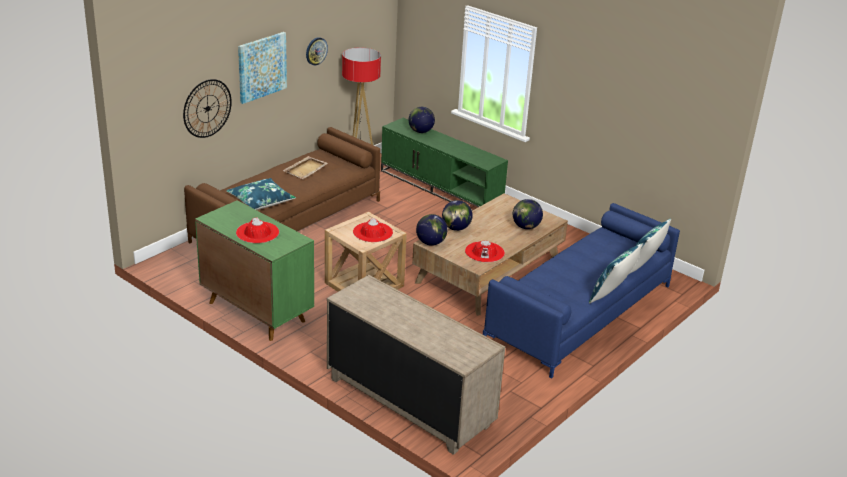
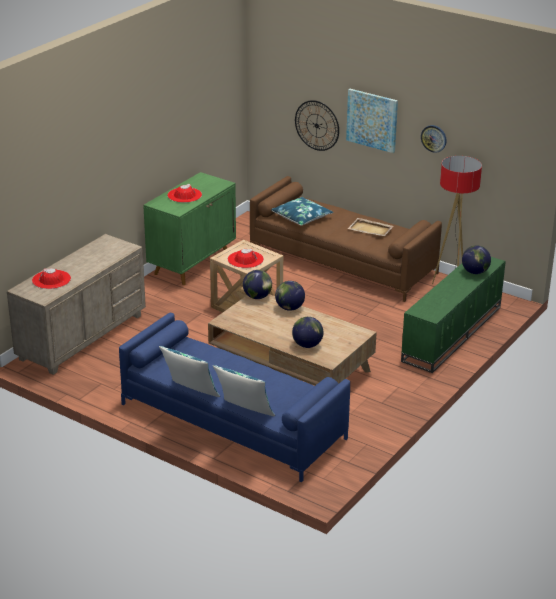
camera: 85 degrees right, 0 degrees up
red hat [465,240,505,262] -> red hat moved to [32,268,71,289]

